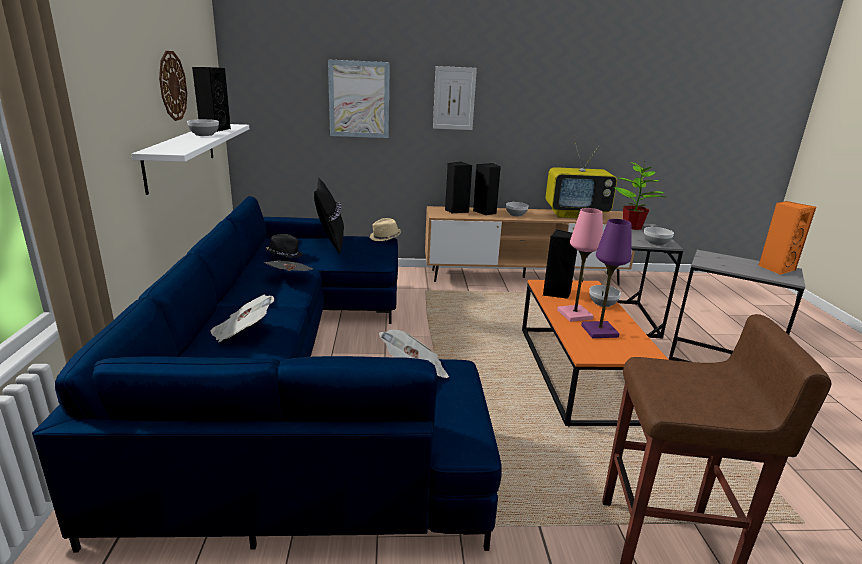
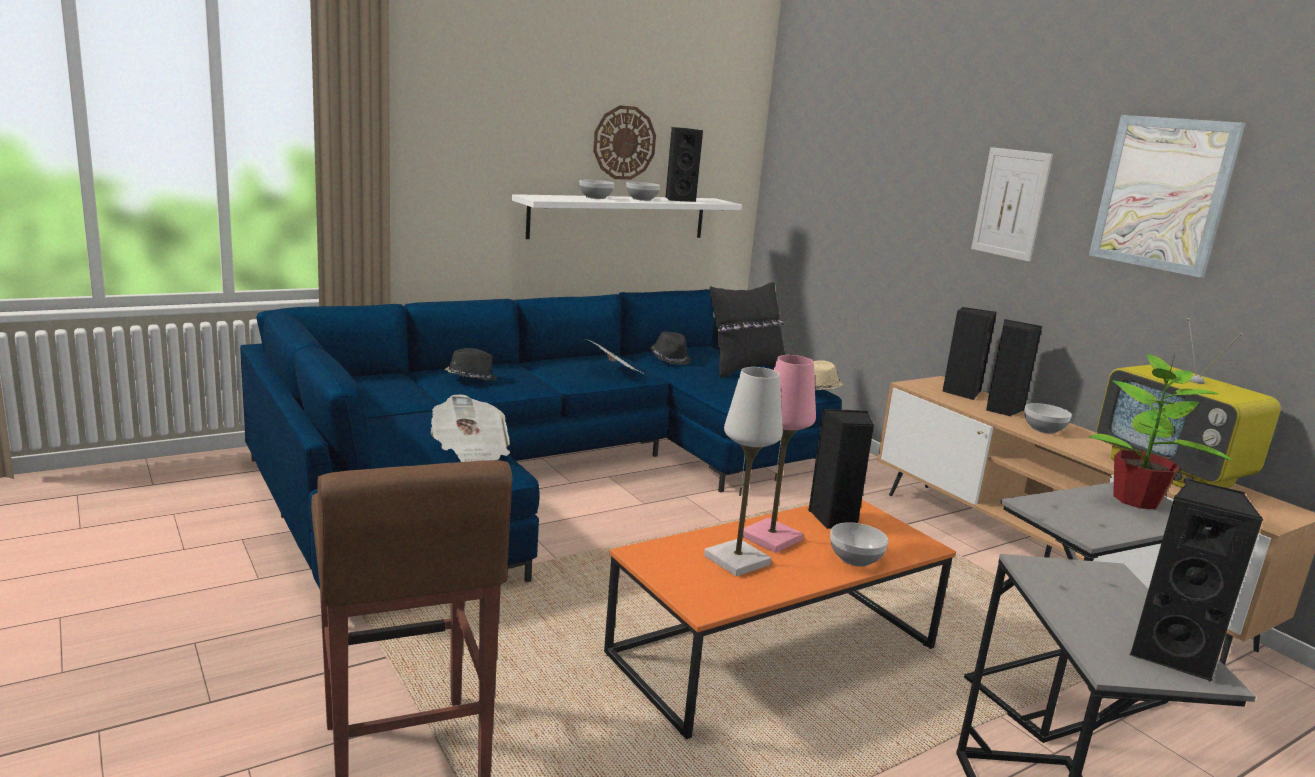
camera: 60 degrees right, 5 degrees down
newspaper [210,295,274,342] -> black hat [444,348,497,381]
picture [328,59,390,138] -> picture moved to [1089,115,1245,278]
purple table lamp [581,219,632,338] -> white table lamp [704,367,783,576]
bowl [644,227,674,246] -> bowl moved to [580,180,614,199]
orange speaker [758,201,816,275] -> black speaker [1129,480,1264,682]

